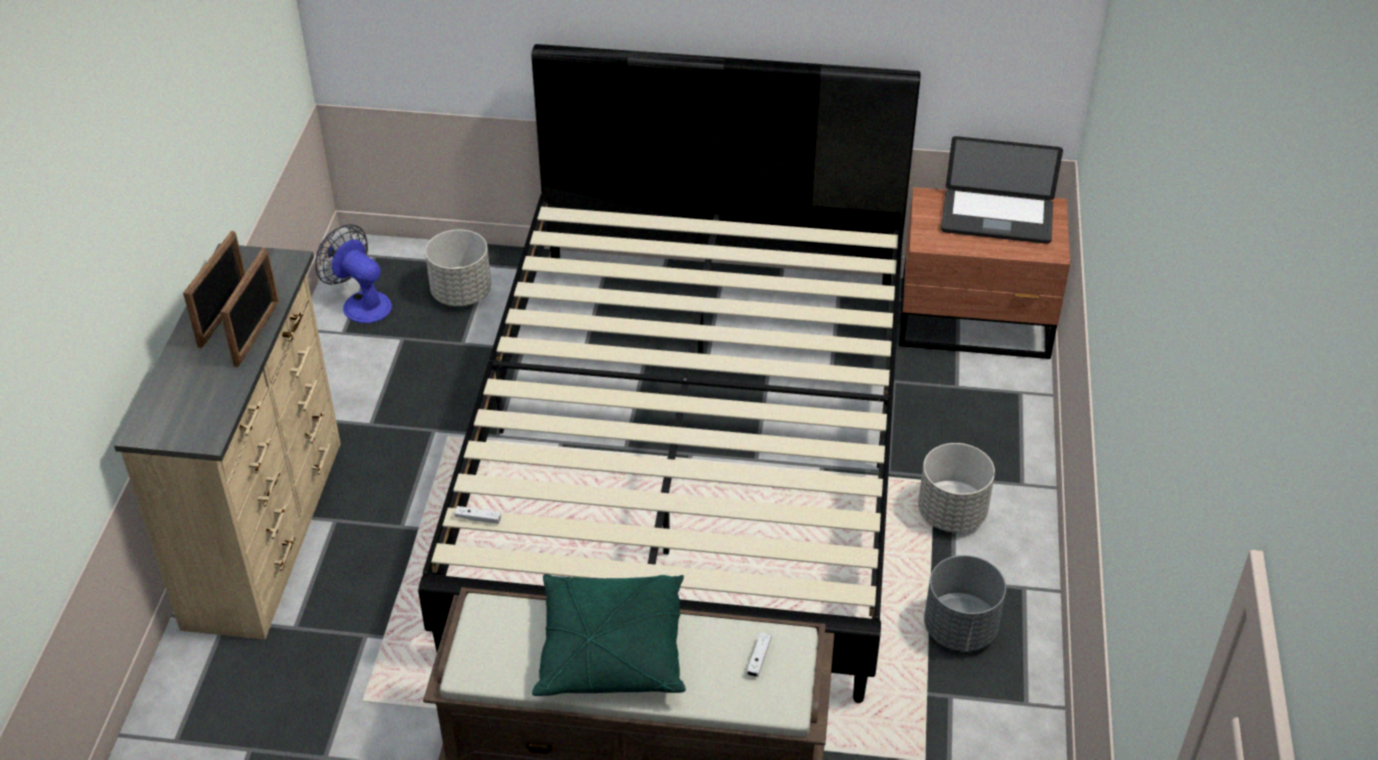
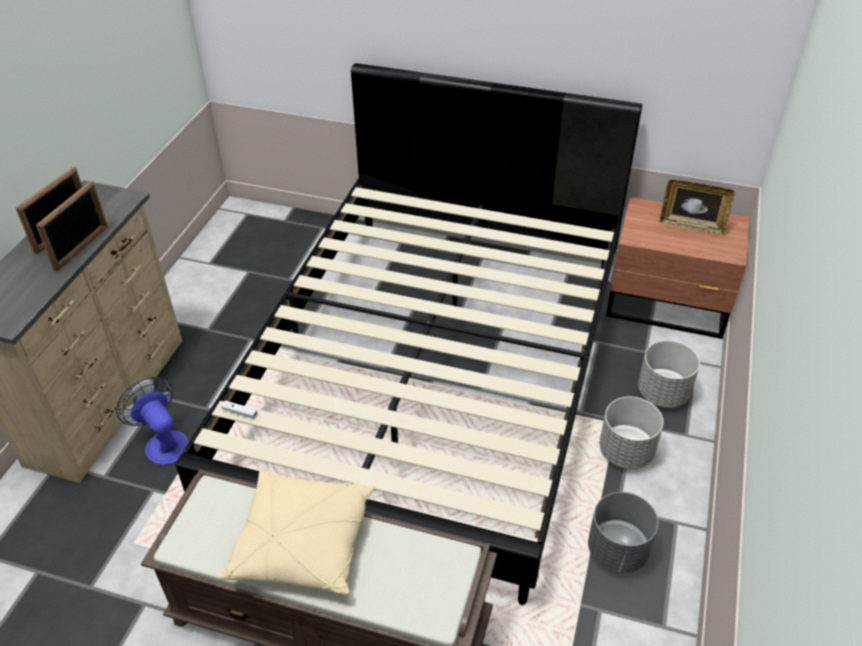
camera: 10 degrees right, 0 degrees up
fan [315,224,392,323] -> fan moved to [116,377,188,465]
grey planter [425,229,491,306] -> grey planter moved to [638,340,700,408]
green pillow [532,574,686,696] -> beige pillow [218,469,375,595]
white game controller [746,632,772,677] -> none
laptop [941,136,1063,244] -> picture frame [660,180,735,236]

